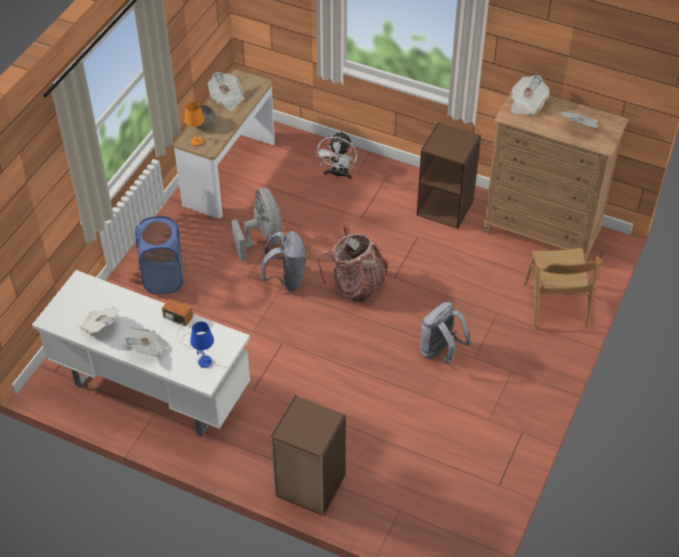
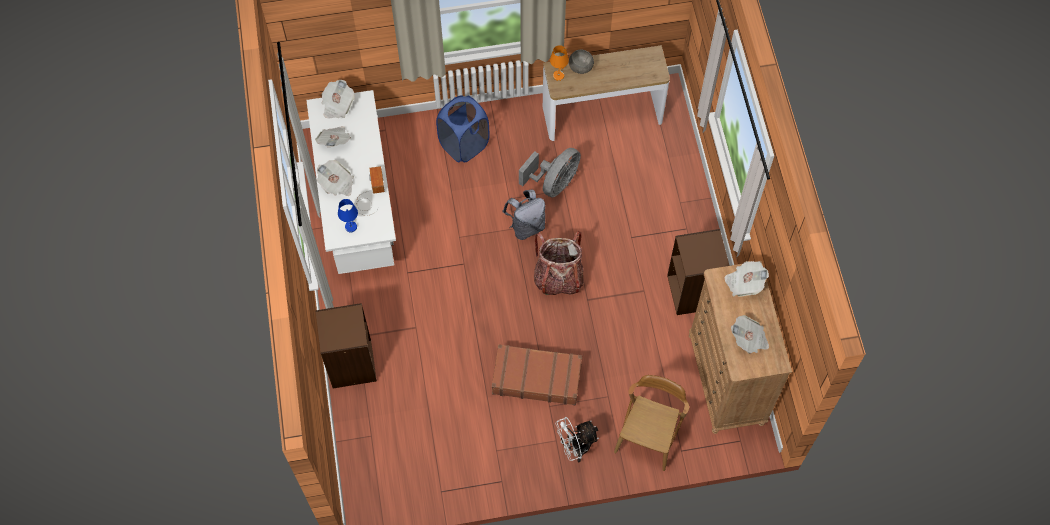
camera: 55 degrees right, 15 degrees up
newspaper [208,72,244,110] -> newspaper moved to [321,80,355,118]
white fan [316,131,357,179] -> white fan moved to [555,417,599,462]
grey backpack [419,302,471,364] -> brown suitcase [492,345,582,406]
brown chair [523,248,601,331] -> brown chair turned 150 degrees clockwise [614,375,689,471]

